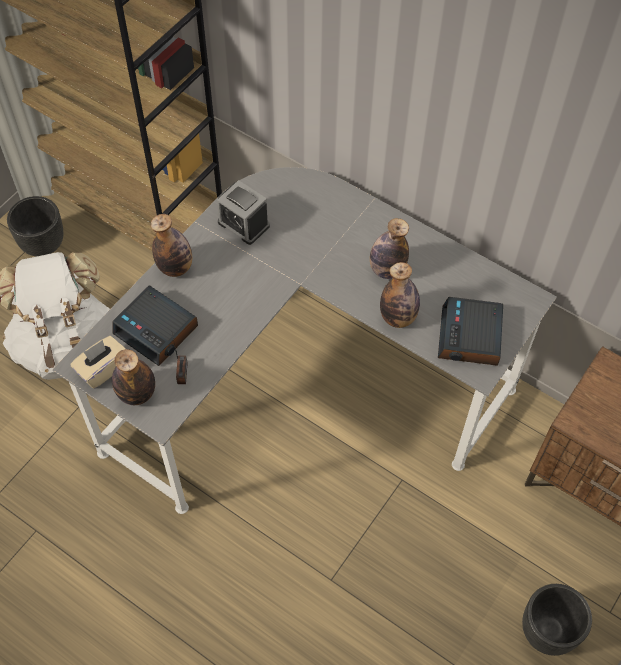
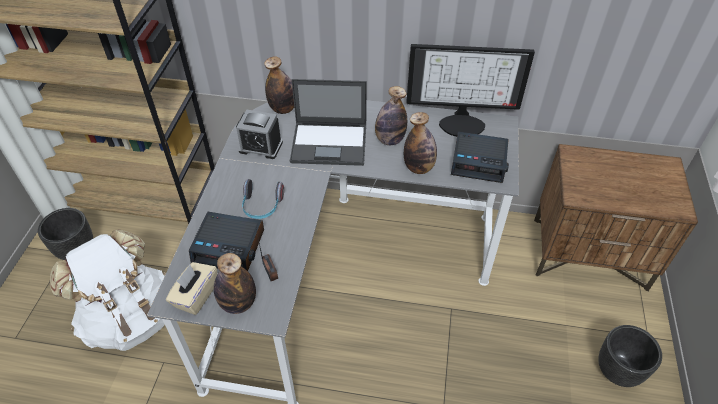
camera: 25 degrees left, 10 degrees down
bottle [151,214,192,277] -> bottle moved to [264,56,294,114]
alarm clock [438,297,503,366] -> alarm clock turned 60 degrees counterclockwise [451,131,509,183]
none -> headphones [242,179,284,219]
none -> laptop [290,79,367,166]
none -> monitor [406,44,535,137]

